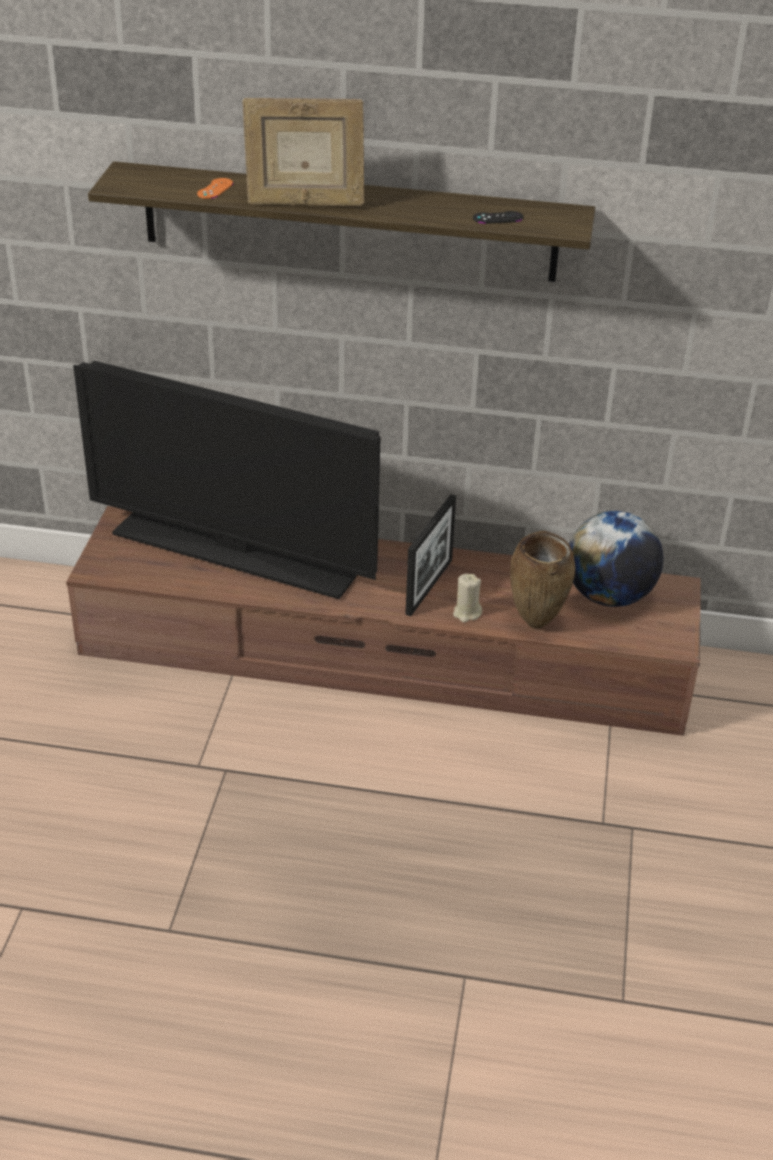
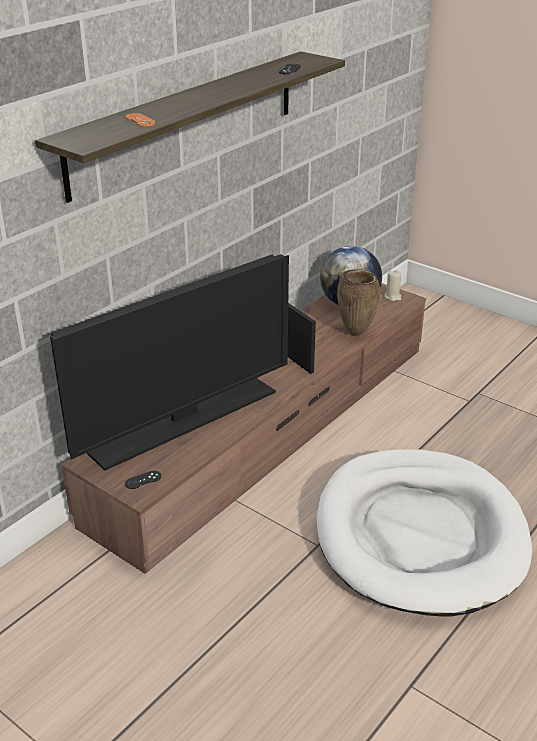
camera: 60 degrees left, 5 degrees down
picture frame [242,98,364,206] -> none
beige candle [453,574,482,623] -> beige candle moved to [385,270,401,301]
none -> black game controller [125,471,161,489]
none -> white dog bed [317,449,532,617]

